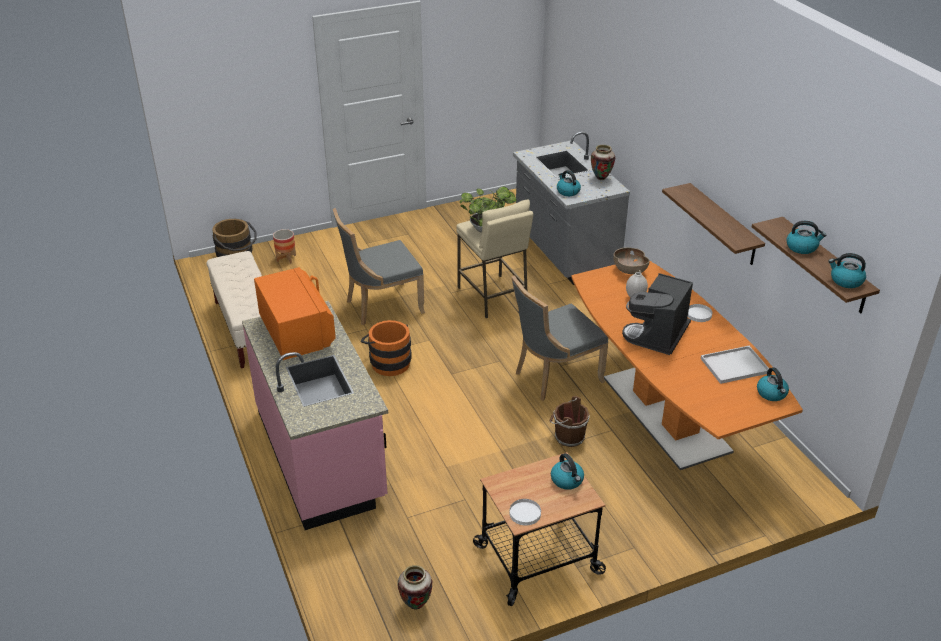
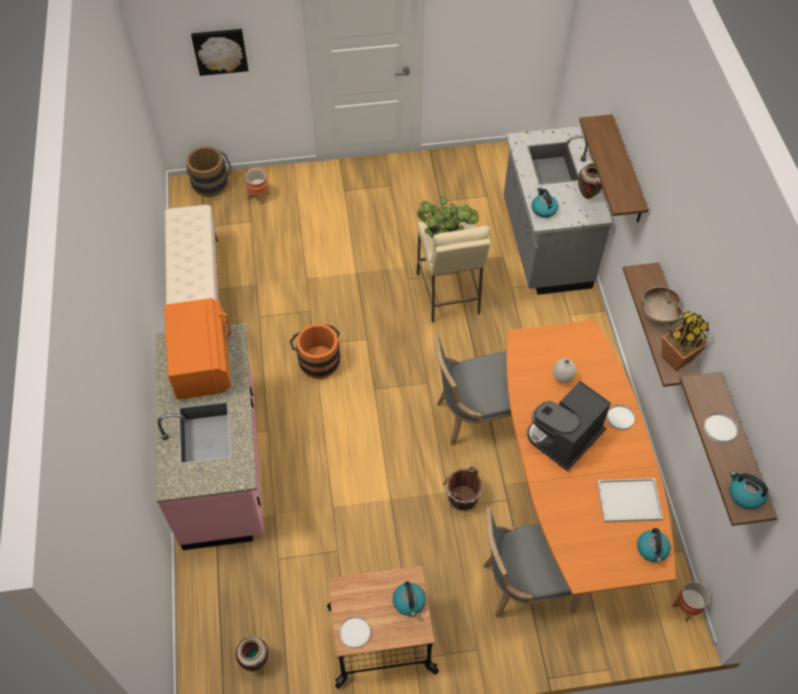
camera: 15 degrees right, 20 degrees up
grey chair [333,208,425,325] -> grey chair moved to [483,507,584,618]
brown bowl [613,247,650,274] -> brown bowl moved to [641,287,683,326]
kettle [786,221,826,254] -> white plate [704,413,738,443]
none -> picture [191,29,248,76]
none -> shelf [579,114,649,223]
none -> potted plant [662,311,709,371]
none -> planter [672,582,710,622]

